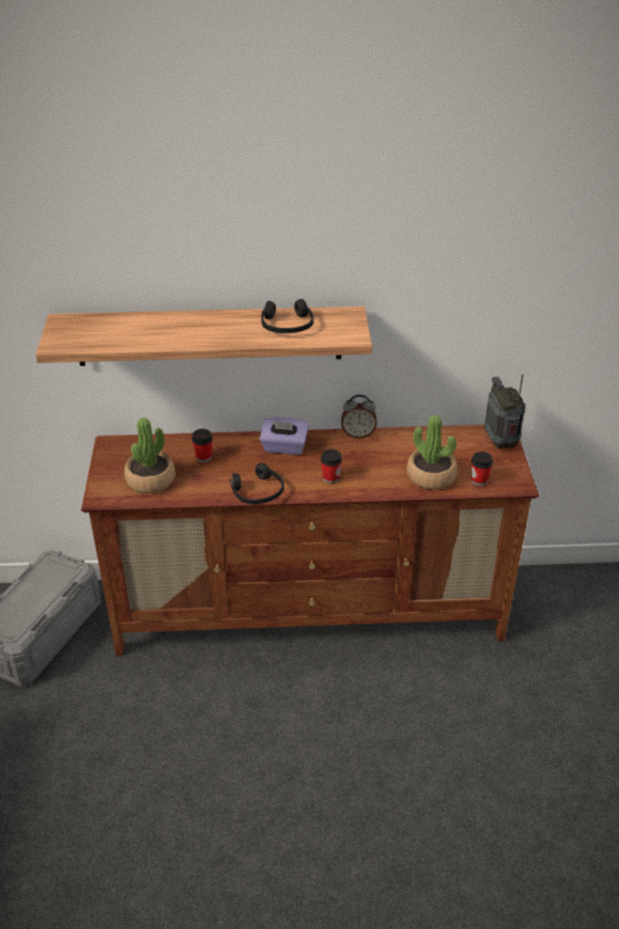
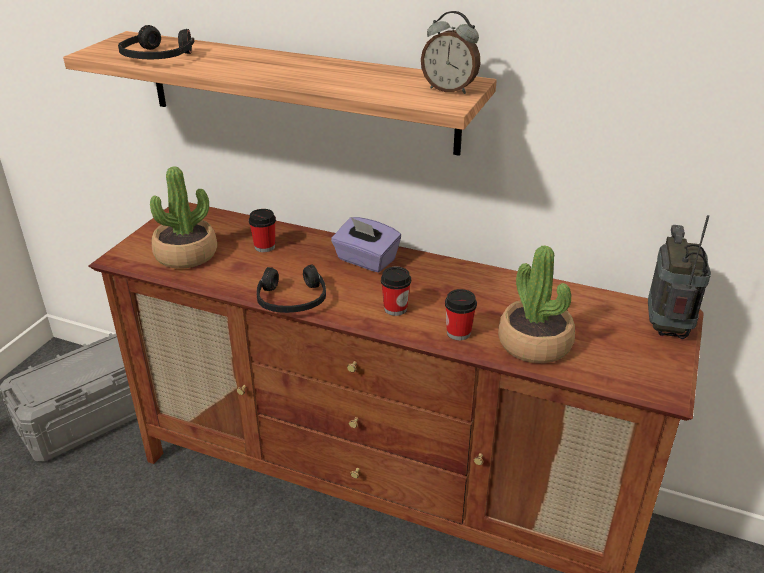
camera: 25 degrees right, 5 degrees down
black headphones [261,299,314,333] -> black headphones moved to [118,25,194,59]
alarm clock [341,395,377,439] -> alarm clock moved to [421,11,480,94]
cup [471,451,493,486] -> cup moved to [445,289,477,340]

